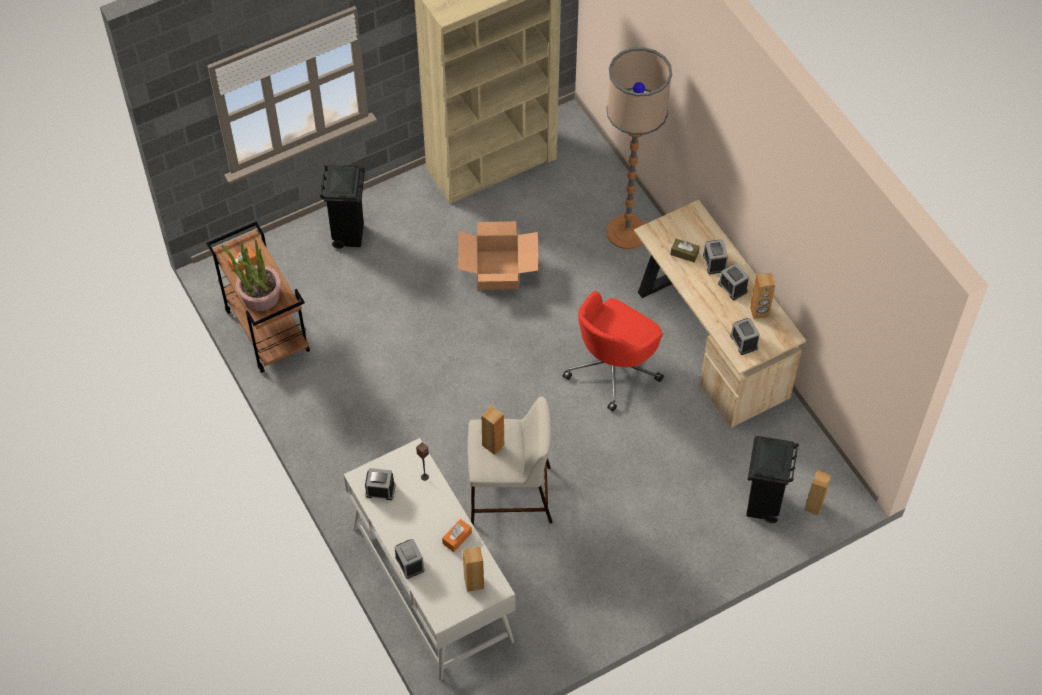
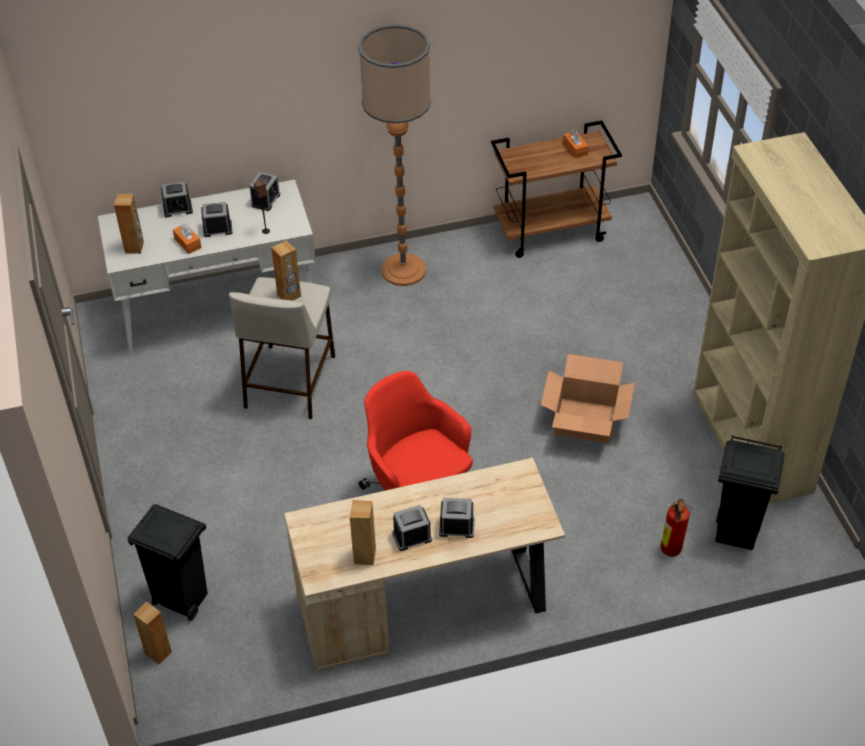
camera: 105 degrees right, 10 degrees down
potted plant [221,239,282,311] -> none
black trash can [320,165,365,249] -> black trash can moved to [715,435,785,550]
floor lamp [606,47,672,249] -> floor lamp moved to [358,24,431,286]
brown tissue box [670,239,700,263] -> none
alarm clock [730,318,760,355] -> alarm clock moved to [201,202,232,237]
none -> fire extinguisher [661,499,690,557]

